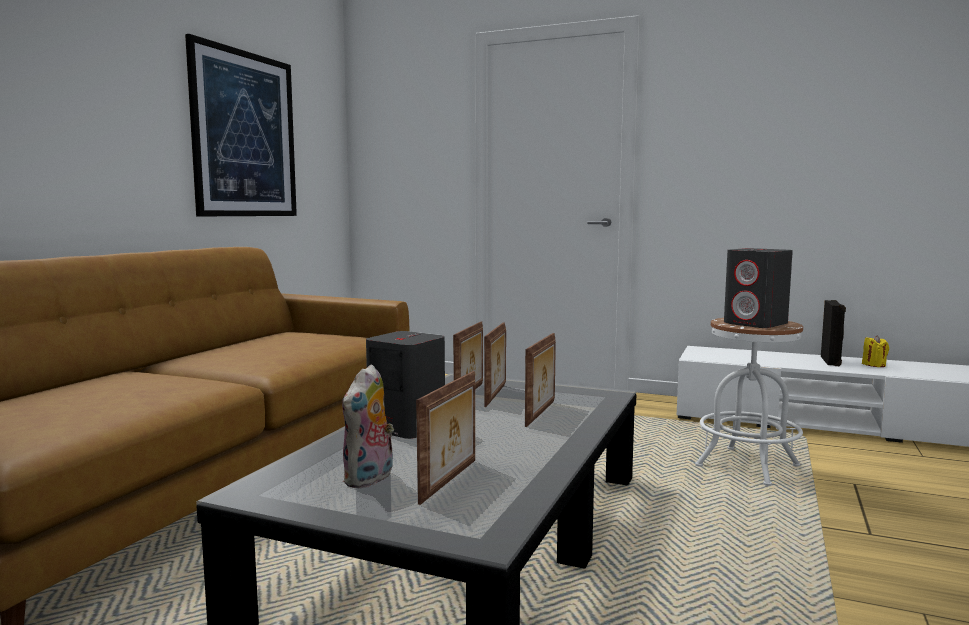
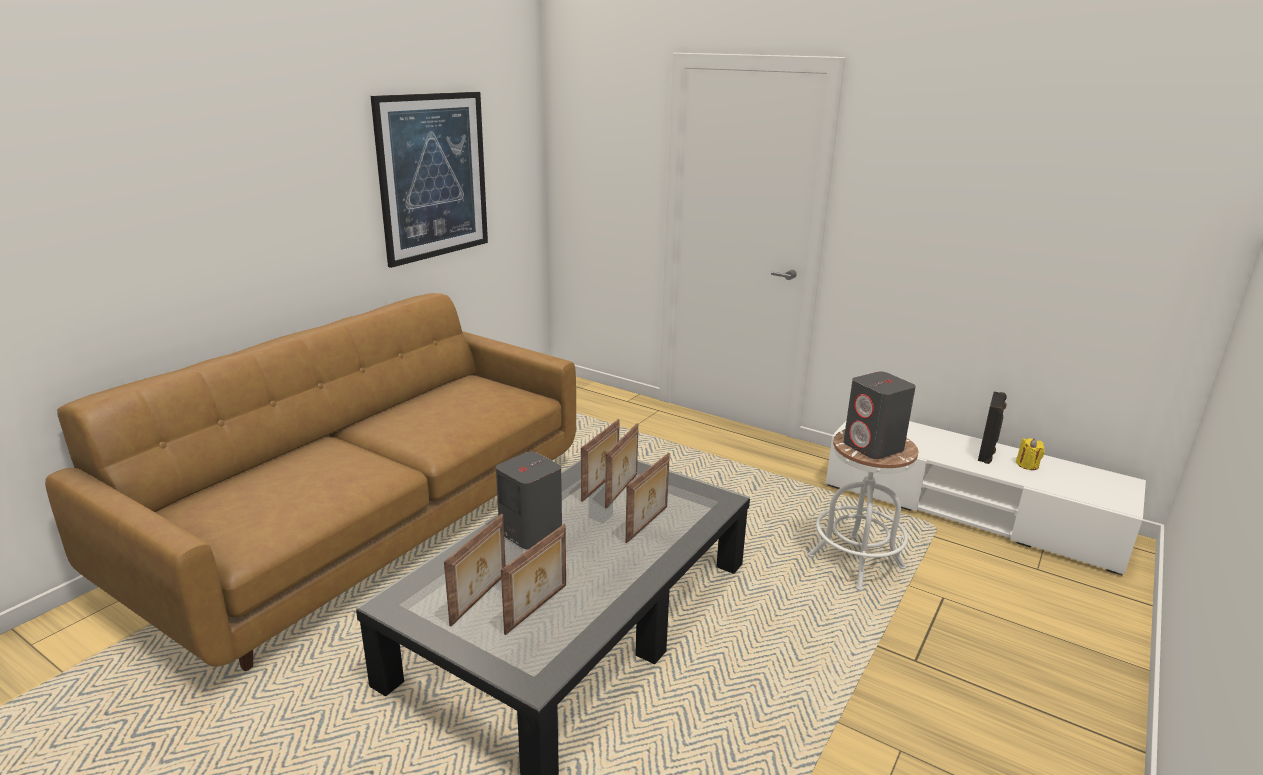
camera: 10 degrees right, 15 degrees up
plush toy [342,364,394,489] -> picture frame [444,514,506,626]

